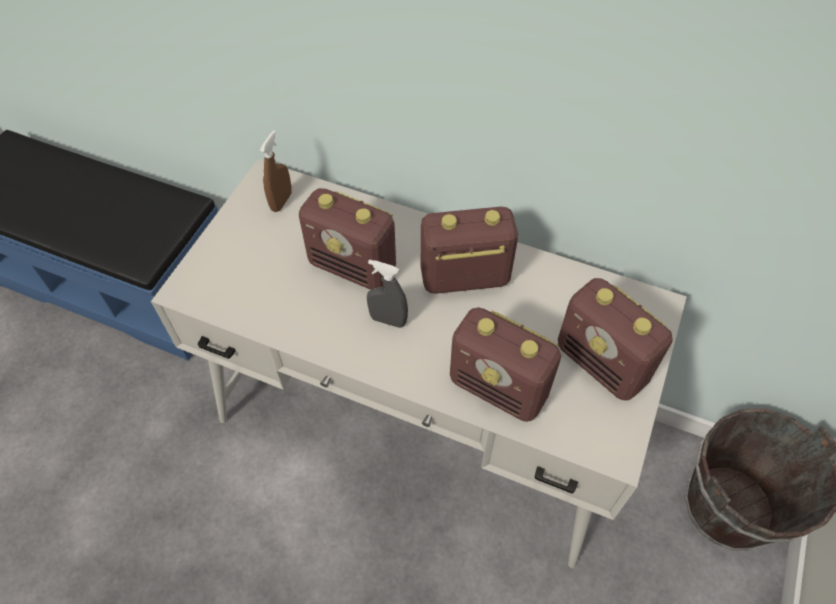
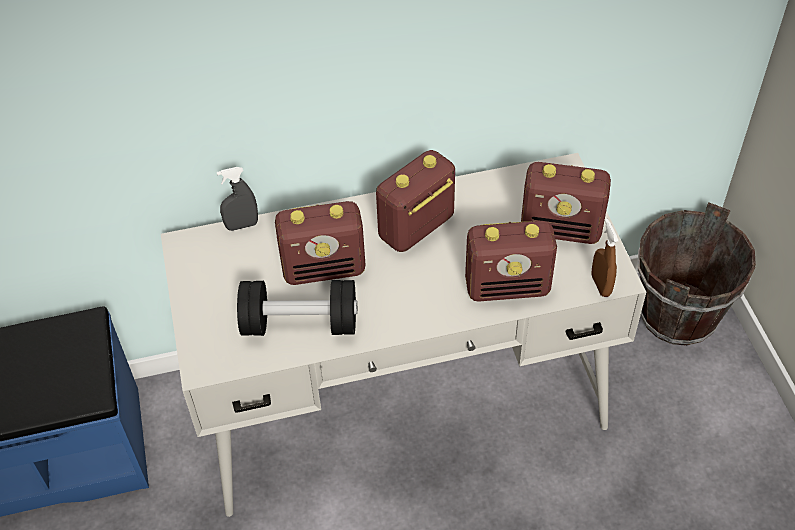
camera: 35 degrees left, 5 degrees down
brown spray bottle [260,130,292,212] -> brown spray bottle moved to [592,219,618,297]
grey spray bottle [367,259,408,328] -> grey spray bottle moved to [217,167,258,231]
none -> black dumbbell [237,280,357,336]

